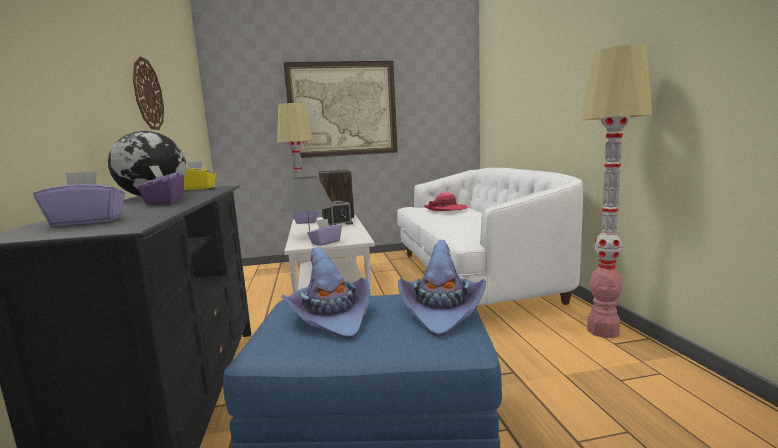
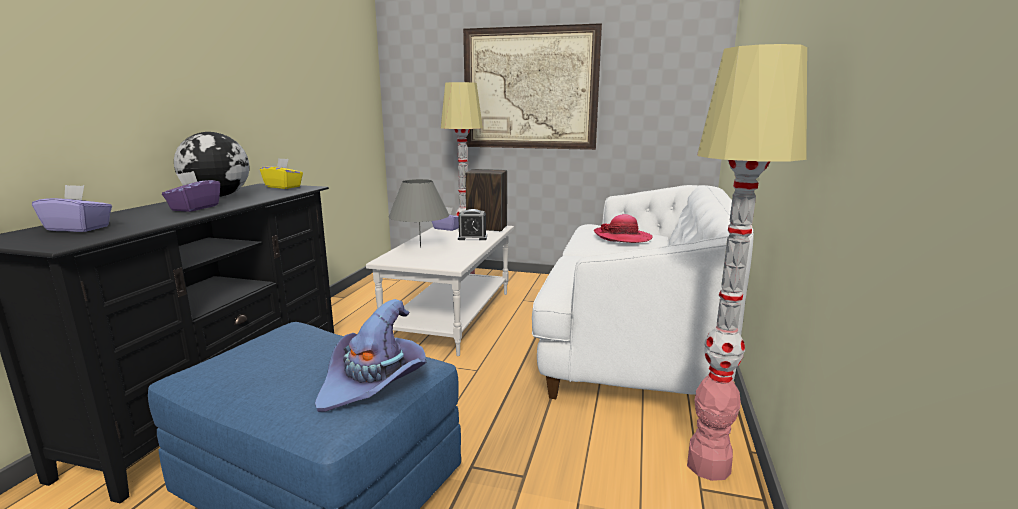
camera: 25 degrees right, 5 degrees up
wall clock [133,56,164,130] -> none
purple hat [281,247,370,339] -> none
purple tissue box [307,218,342,246] -> none

